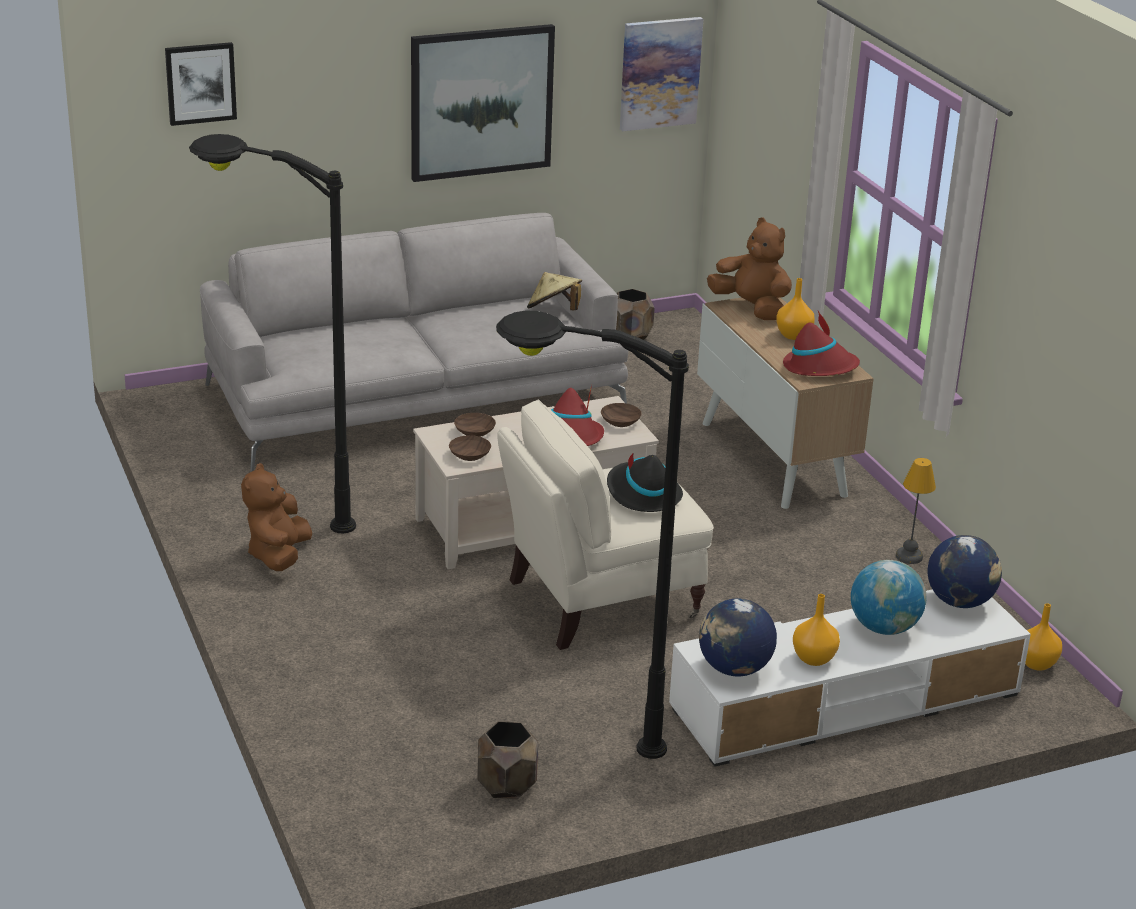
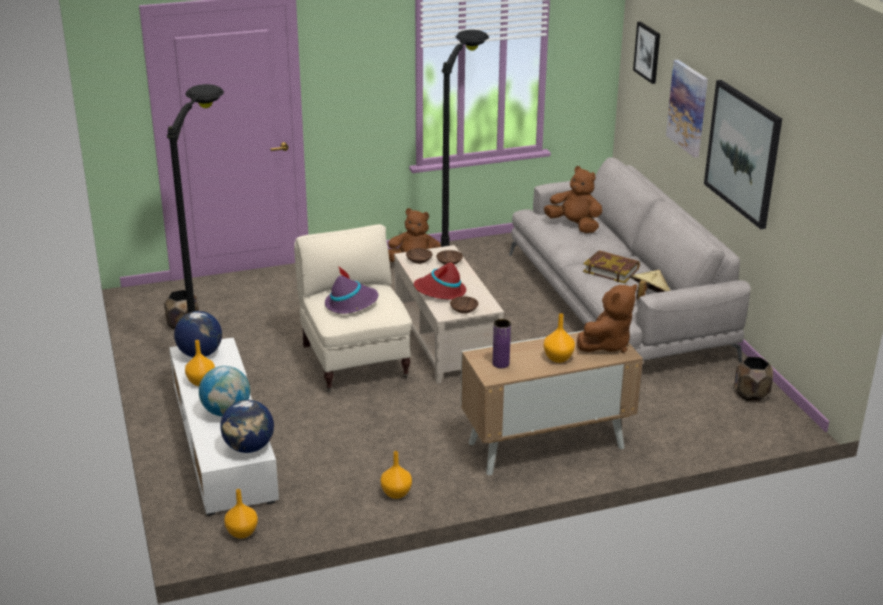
camera: 95 degrees right, 0 degrees up
black hat [607,453,683,512] -> purple hat [325,266,378,314]
picture [620,17,703,131] -> picture moved to [666,60,708,158]
red hat [783,311,860,376] -> purple vase [493,319,511,368]
table lamp [896,458,936,564] -> orange vase [381,451,412,499]
none -> brown plush toy [544,166,602,233]
none -> book [583,250,640,283]

